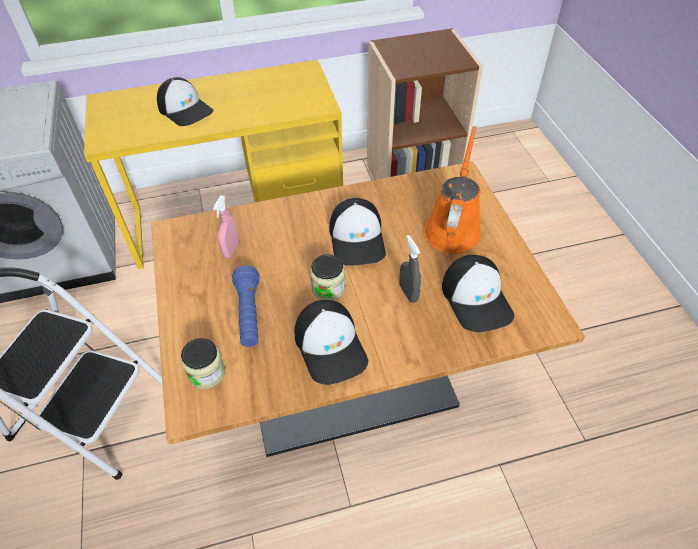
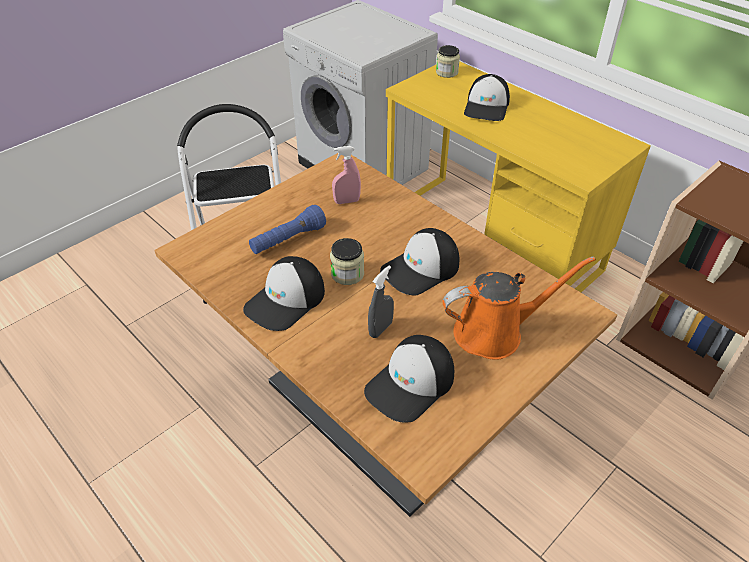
camera: 60 degrees right, 5 degrees down
jar [181,338,225,389] -> jar moved to [436,45,460,78]

